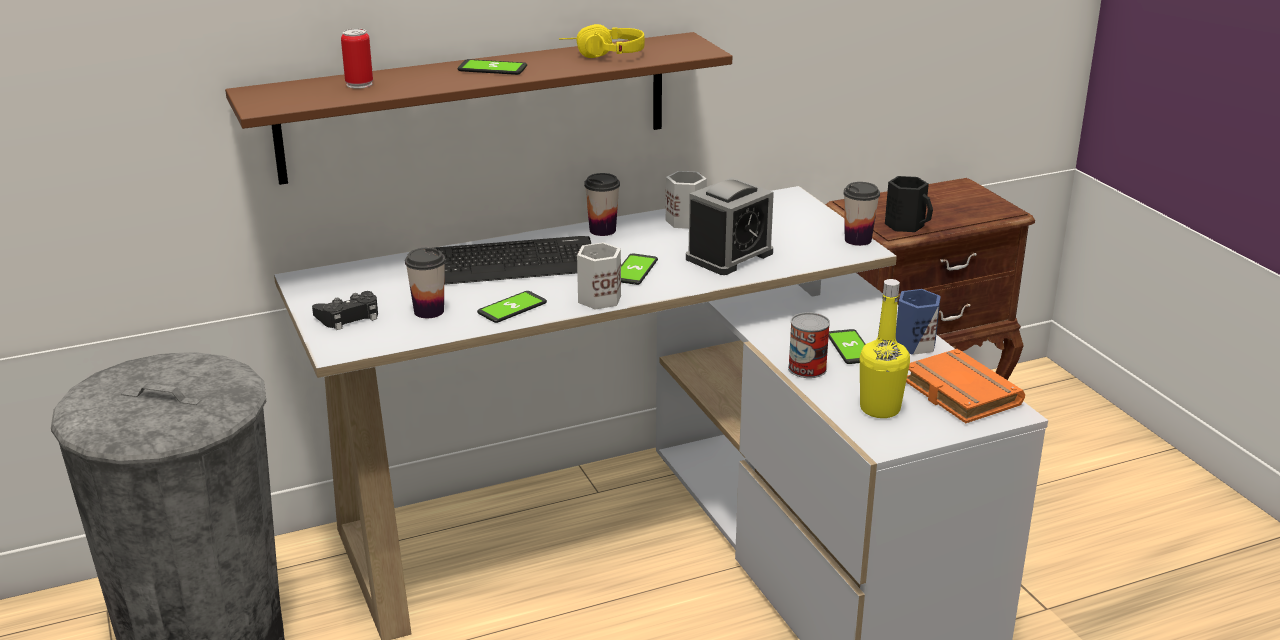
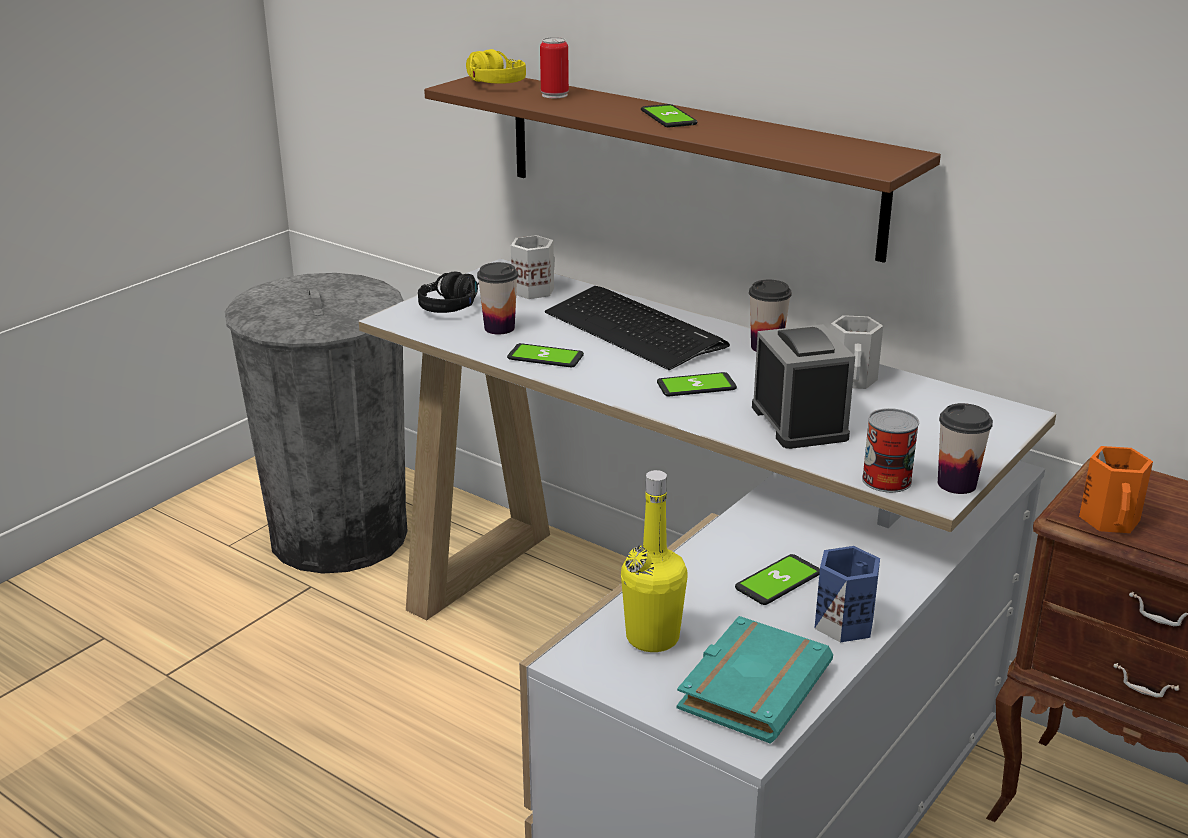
camera: 60 degrees right, 0 degrees up
black game controller [312,291,378,330] -> black headphones [418,271,479,313]
yellow headphones [559,24,645,58] -> yellow headphones moved to [466,49,526,84]
white mug [577,242,621,309] -> white mug moved to [511,235,555,299]
alarm clock [686,177,774,275] -> alarm clock turned 120 degrees counterclockwise [752,324,855,449]
can [788,312,830,378] -> can moved to [862,408,919,493]
black mug [885,176,933,232] -> orange mug [1079,446,1153,533]
orange book [906,349,1025,423] -> turquoise book [677,616,833,744]

